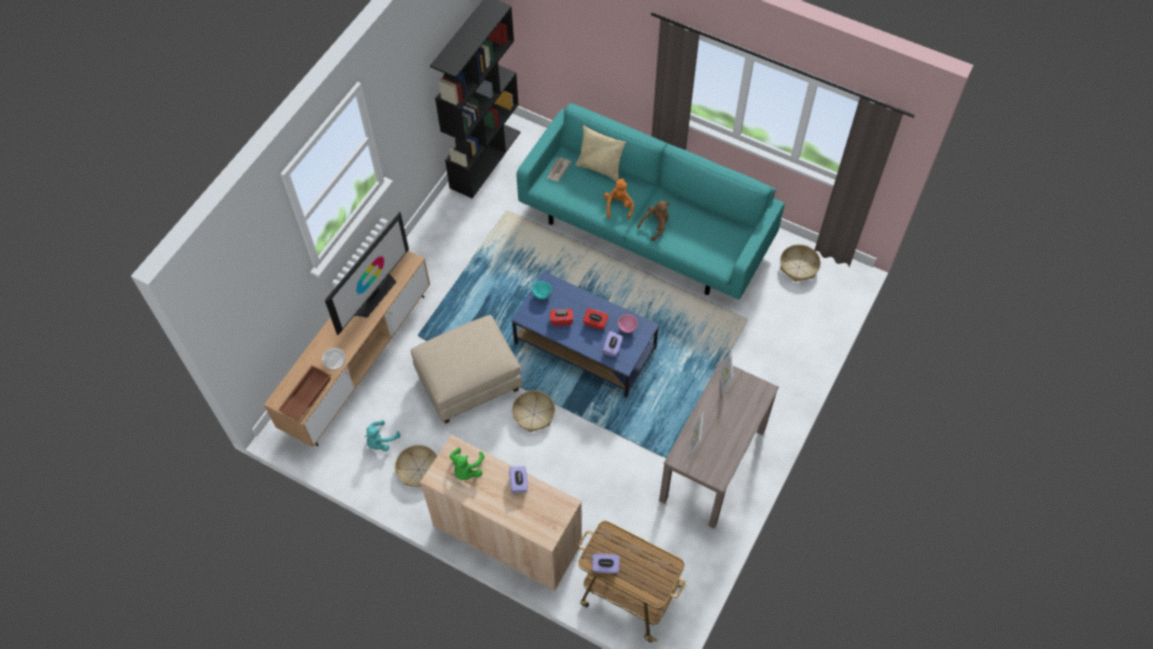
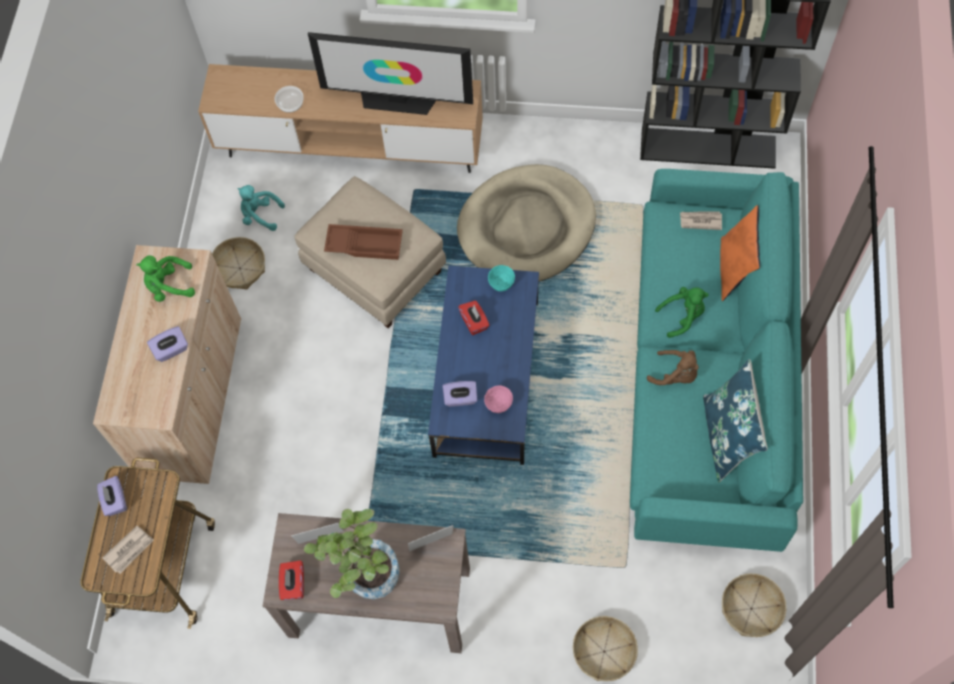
camera: 70 degrees right, 5 degrees up
brown tray [278,365,331,421] -> brown tray moved to [324,224,403,260]
basket [512,390,555,432] -> basket moved to [573,616,638,681]
beige pillow [575,125,626,181] -> orange pillow [720,205,760,301]
red tissue box [583,308,609,330] -> red tissue box moved to [279,560,304,600]
orange plush toy [604,178,634,219] -> green plush toy [655,287,709,338]
none -> newspaper [102,526,154,574]
none -> potted plant [304,509,400,599]
none -> beige dog bed [457,164,596,282]
none -> blue pillow [703,359,768,483]

